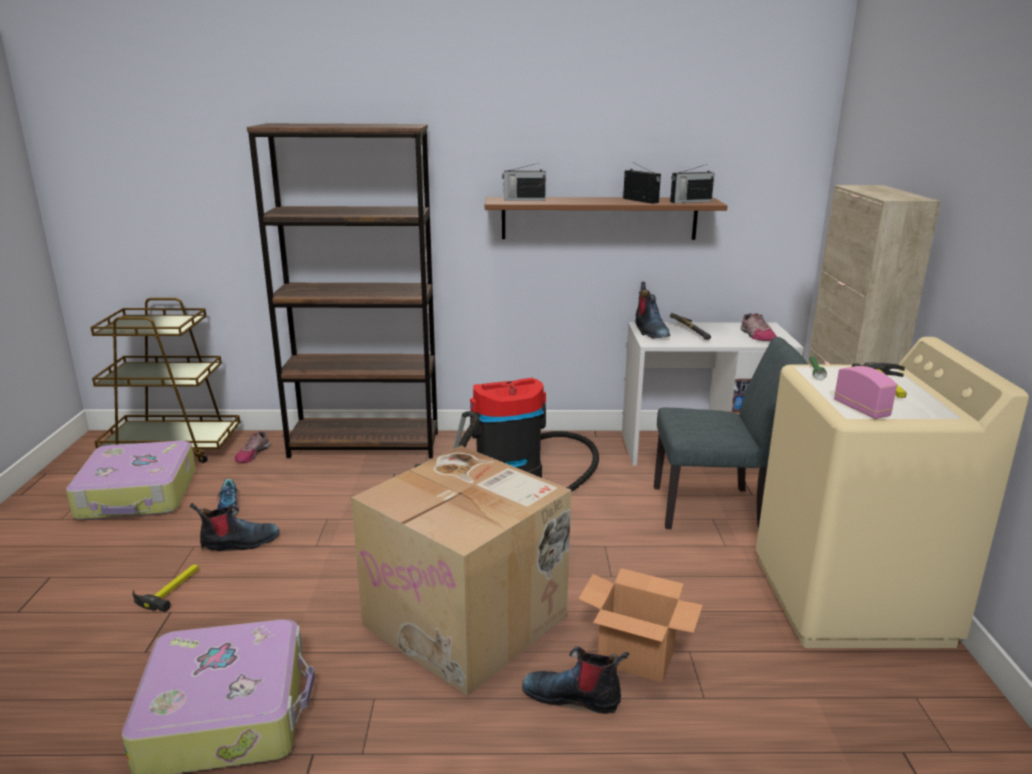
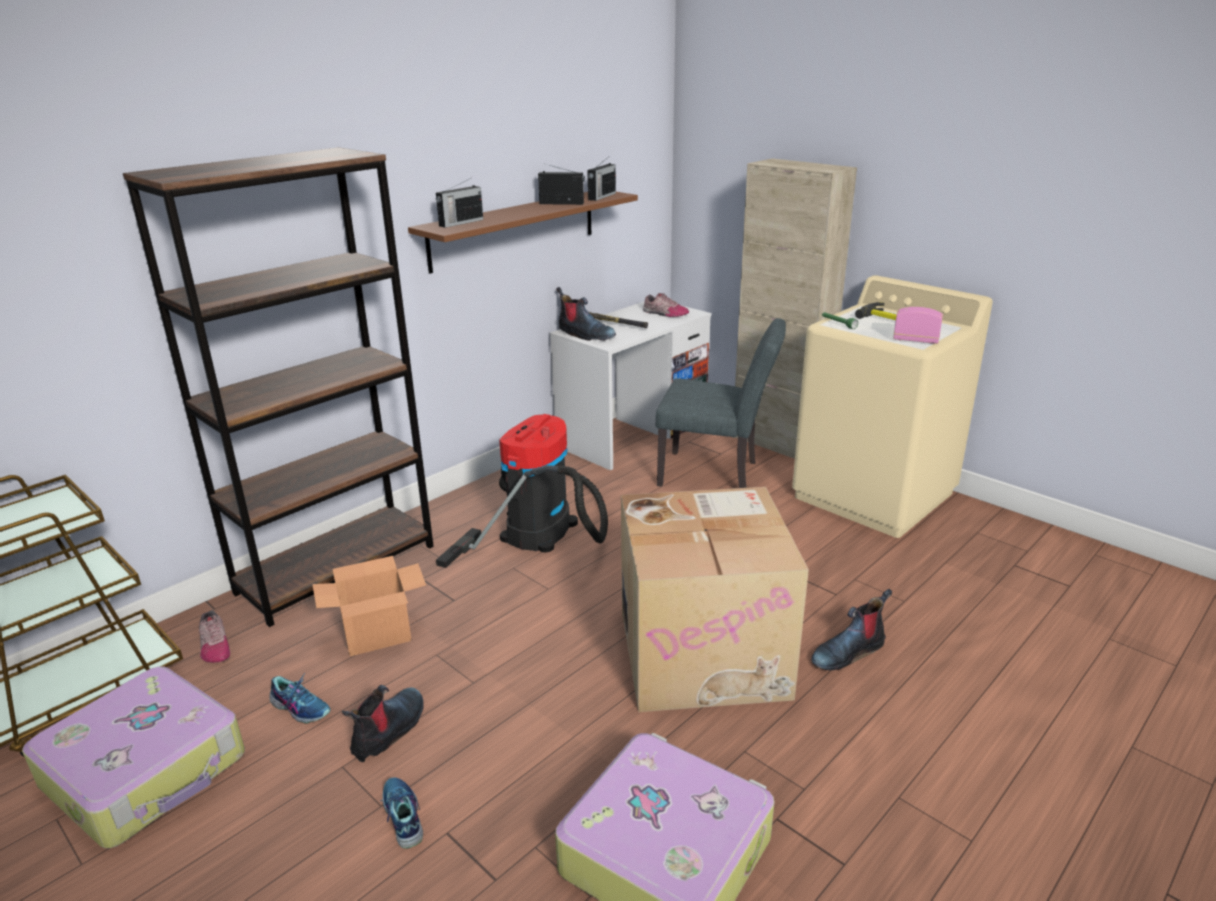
camera: 45 degrees left, 5 degrees up
hammer [132,564,199,612] -> shoe [381,777,423,849]
cardboard box [579,568,703,683] -> cardboard box moved to [312,556,426,656]
grey chair [654,337,808,530] -> grey chair turned 60 degrees clockwise [656,318,786,488]

